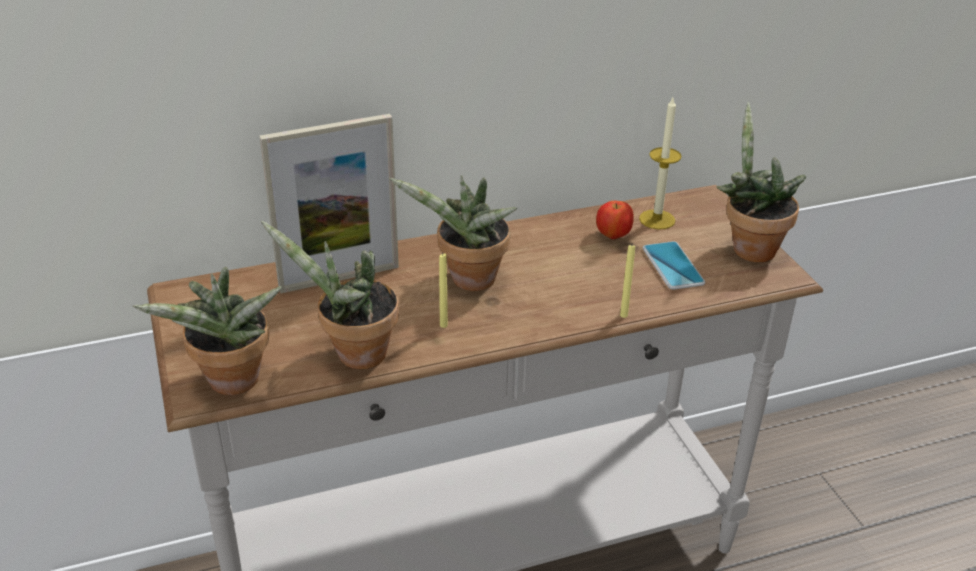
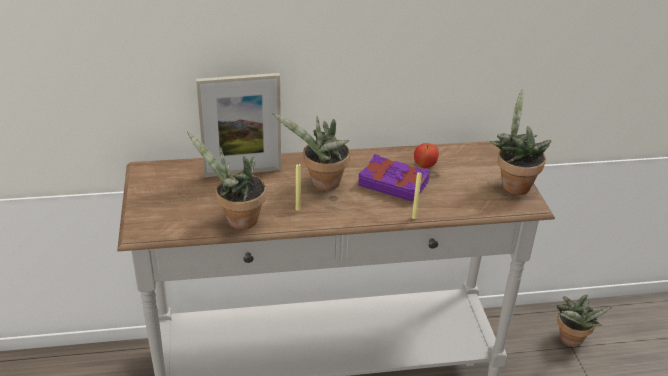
camera: 10 degrees right, 0 degrees up
potted plant [133,267,282,395] -> potted plant moved to [556,294,612,347]
candle [639,98,682,230] -> none
phone [643,241,705,290] -> none
none -> purple book [358,154,430,202]

